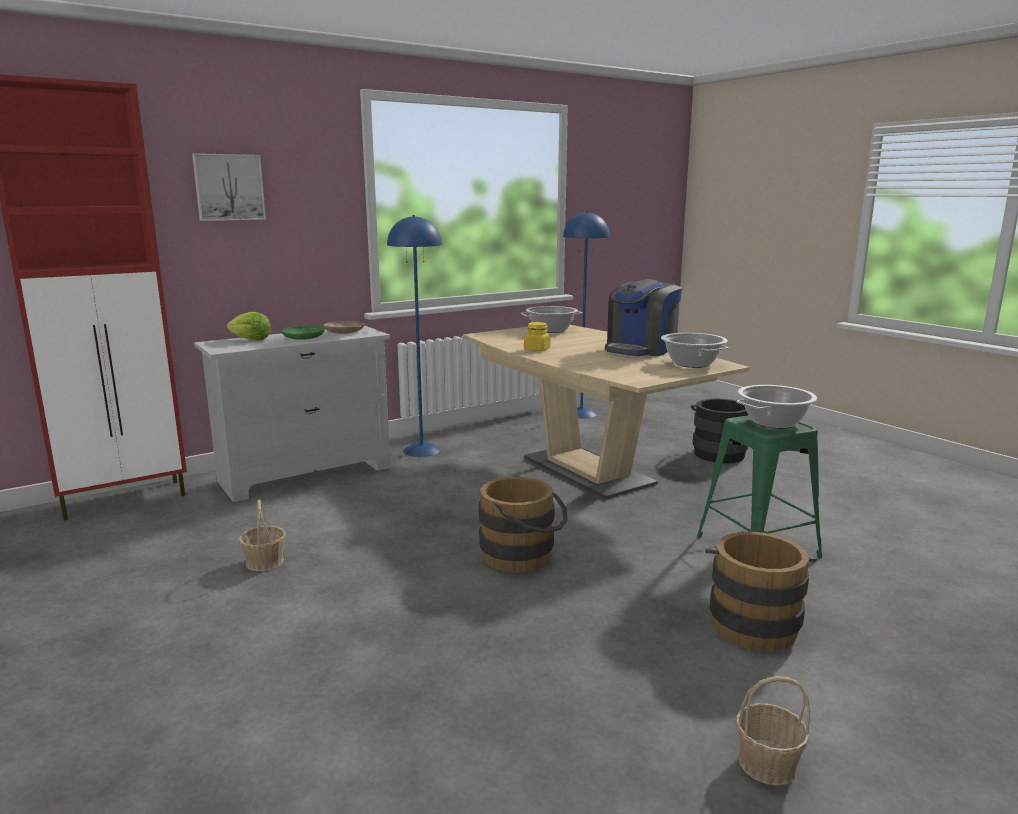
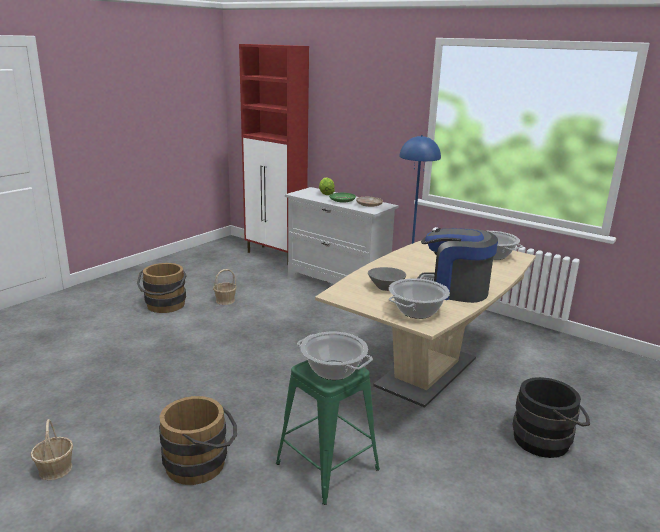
camera: 70 degrees right, 5 degrees up
picture [192,153,266,221] -> none
brown bucket [479,477,568,573] -> brown bucket moved to [137,263,187,313]
yellow jar [524,322,551,351] -> none
blue floor lamp [563,211,610,419] -> none
none -> grey bowl [368,267,406,291]

